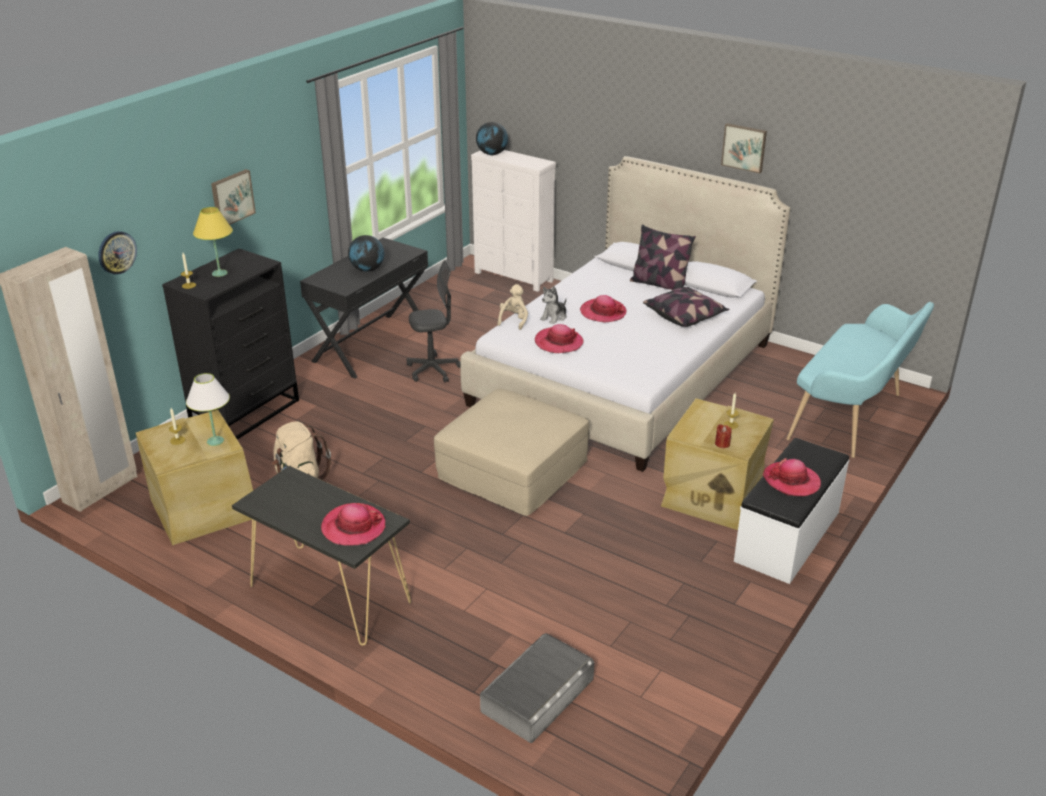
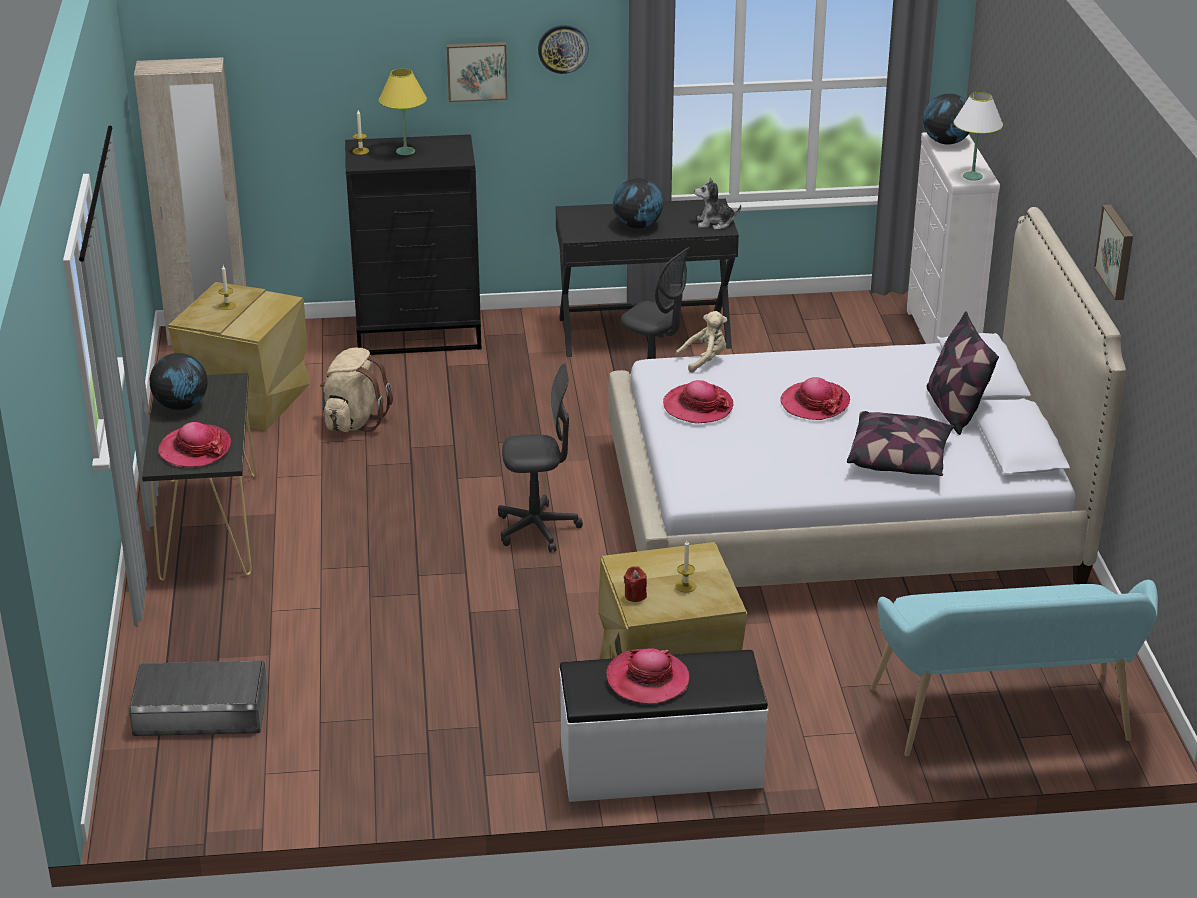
camera: 50 degrees right, 0 degrees up
wall clock [98,231,137,275] -> wall clock moved to [538,25,589,74]
white table lamp [186,373,230,446] -> white table lamp moved to [954,92,1003,180]
beige ottoman [434,388,589,516] -> grey office chair [498,363,583,552]
plush toy [540,286,566,324] -> plush toy moved to [694,178,741,230]
none -> globe [150,353,208,410]

